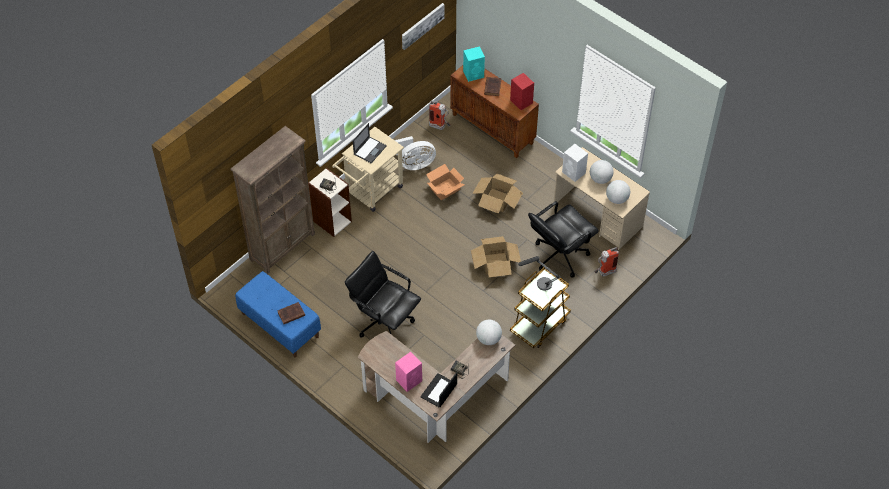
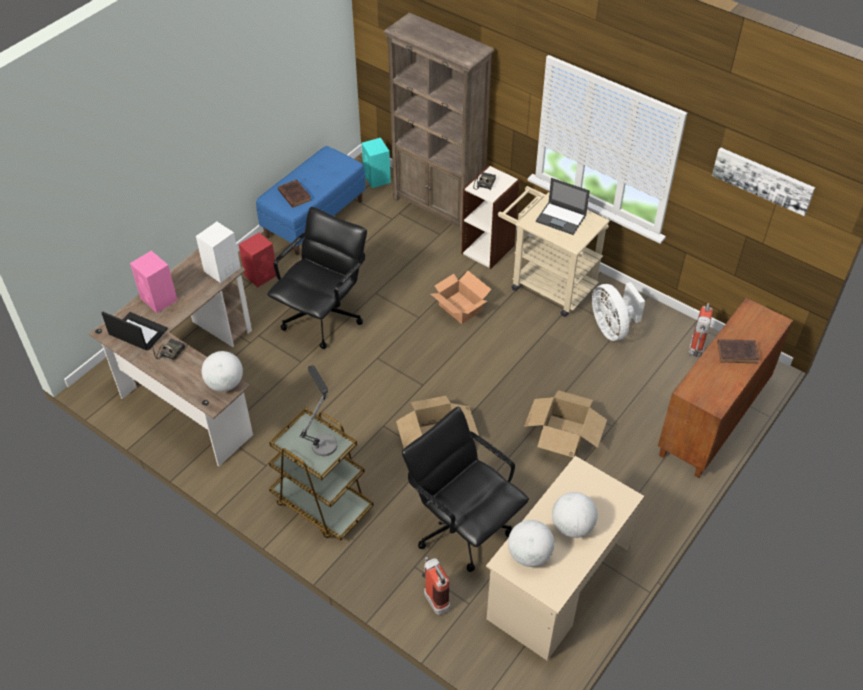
camera: 85 degrees right, 5 degrees down
cardboard box [426,164,464,201] -> cardboard box moved to [431,271,492,324]
turquoise speaker [463,46,485,82] -> turquoise speaker moved to [362,138,391,188]
red speaker [510,73,534,110] -> red speaker moved to [239,233,276,287]
white speaker [562,144,588,182] -> white speaker moved to [196,222,241,283]

